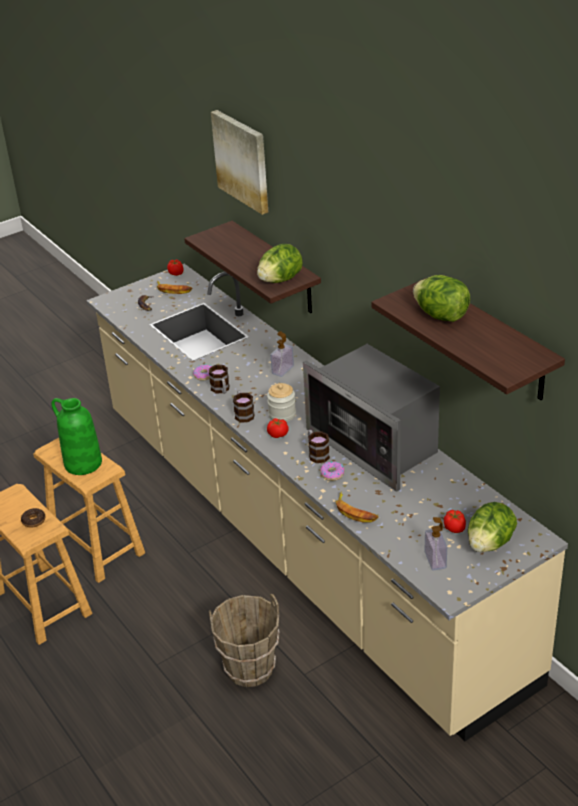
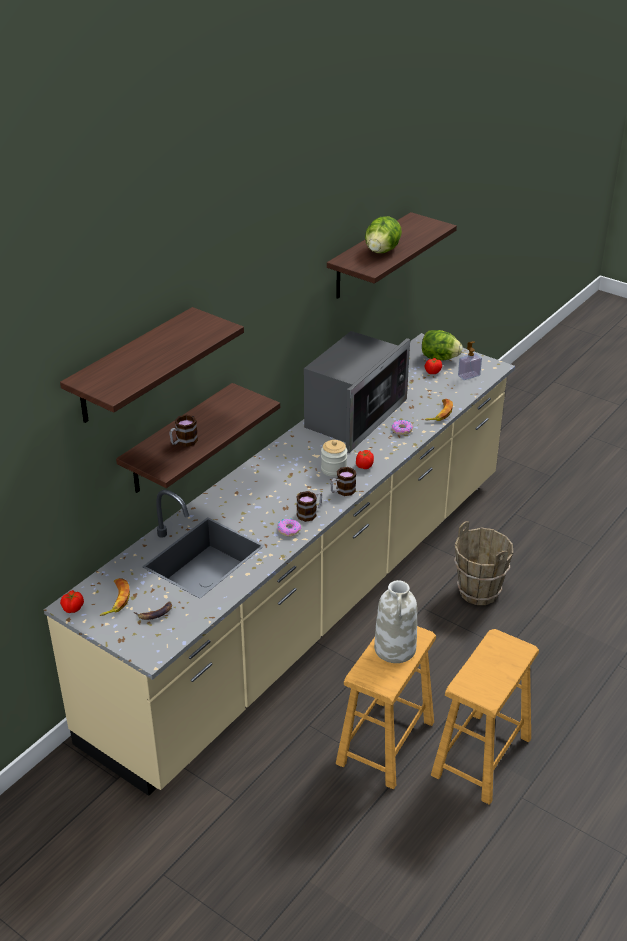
camera: 110 degrees left, 0 degrees up
donut [21,508,45,528] -> none
green vase [51,398,102,475] -> white vase [374,580,417,663]
picture [211,110,268,215] -> shelf [60,307,244,423]
lettuce [257,244,303,283] -> none
soap dispenser [271,331,294,377] -> none
mug [308,430,330,463] -> mug moved to [169,414,198,447]

